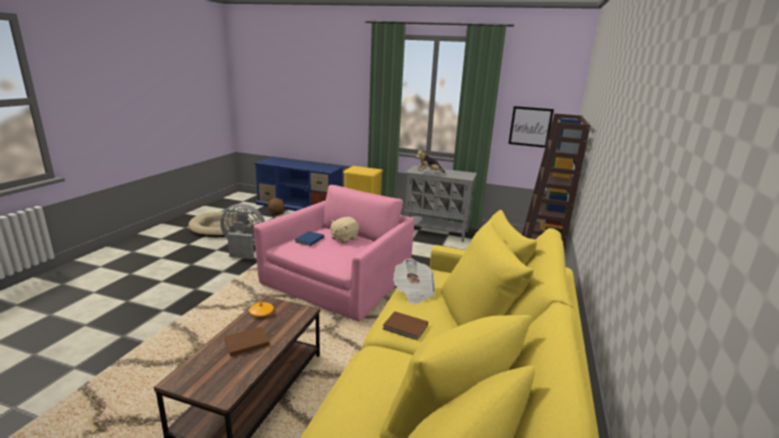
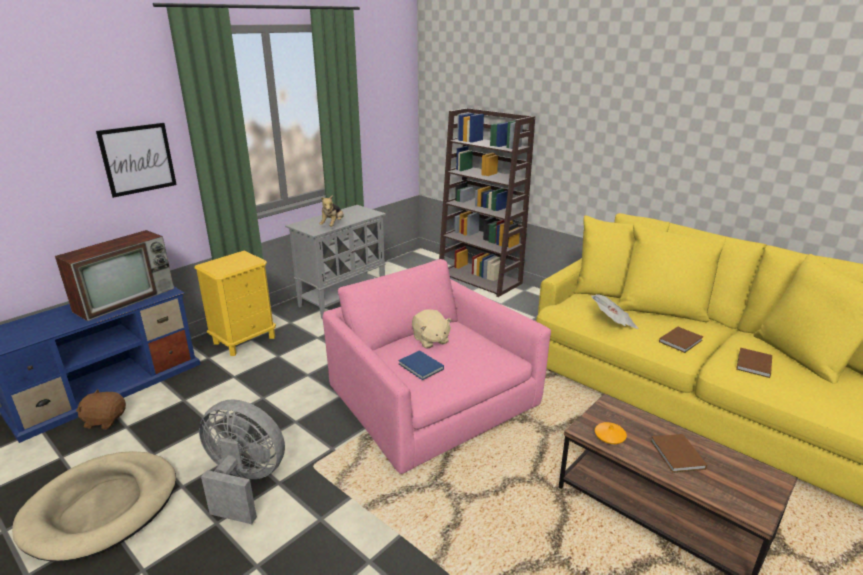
camera: 65 degrees left, 5 degrees up
grey fan [220,204,265,259] -> grey fan turned 75 degrees clockwise [199,400,285,524]
picture [508,106,554,148] -> picture moved to [96,123,177,198]
none -> television [55,230,174,321]
none -> brown book [736,348,772,378]

